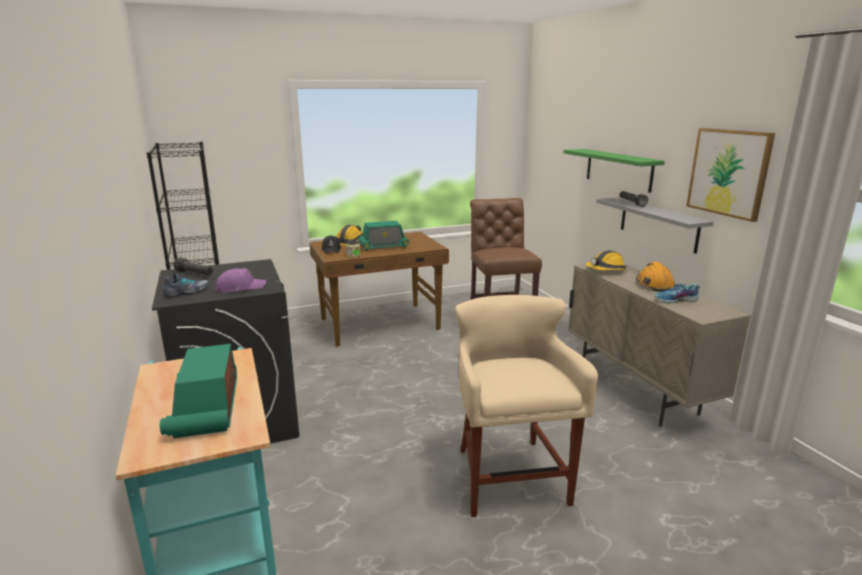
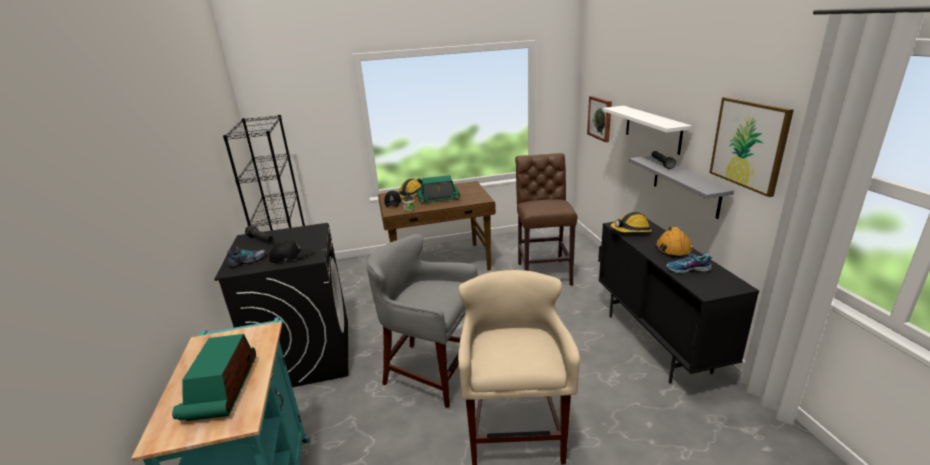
camera: 10 degrees right, 5 degrees up
purple cap [216,268,266,293] -> black cap [269,241,312,263]
green shelf [563,149,665,193] -> white shelf [603,106,692,155]
beige cabinet [568,264,751,427] -> black cabinet [598,219,759,384]
none -> grey stool [367,234,478,408]
none -> picture [587,96,612,142]

